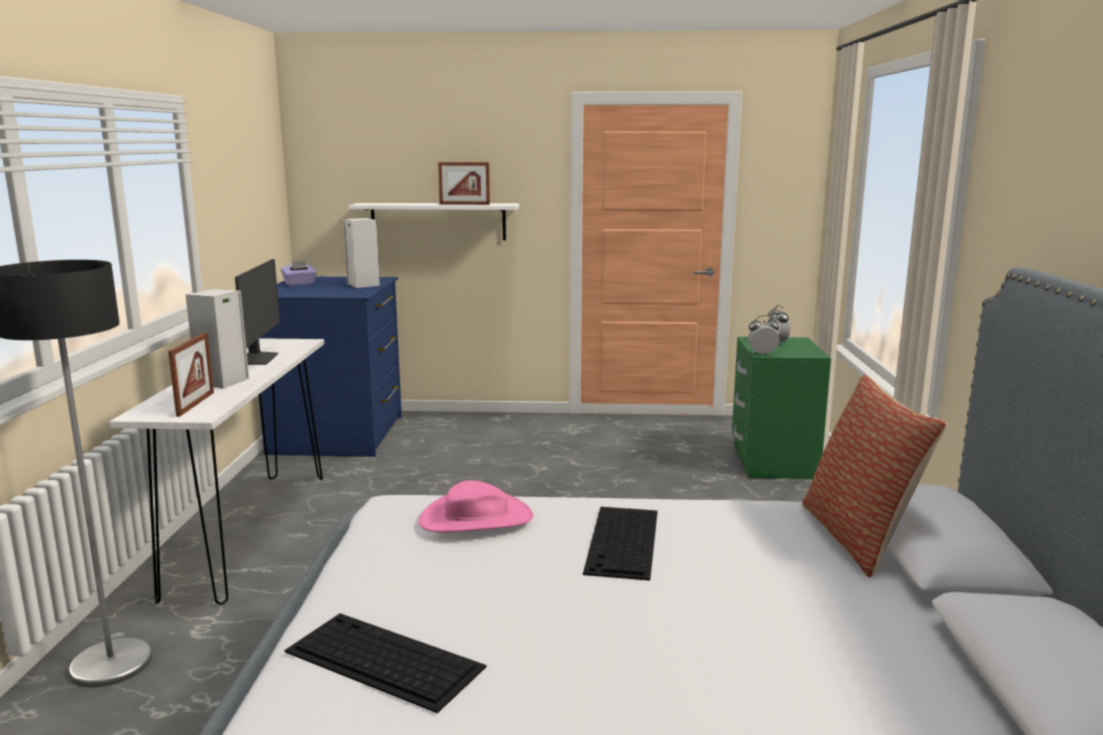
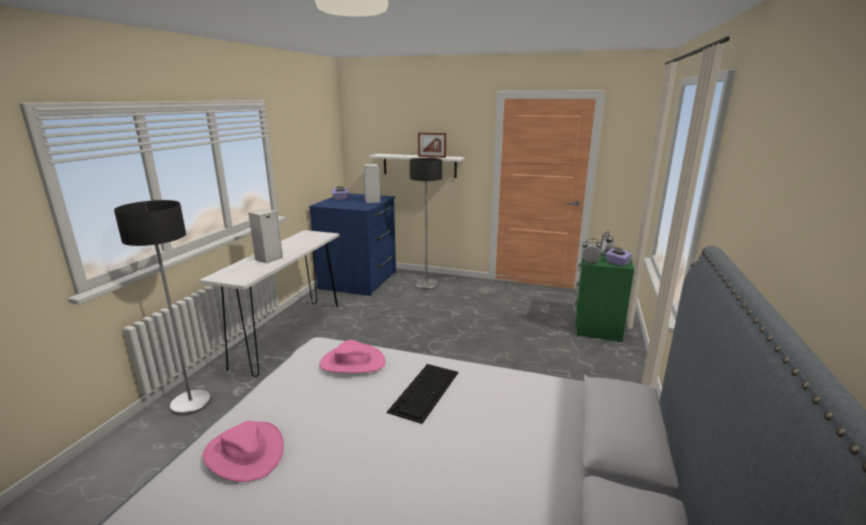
camera: 15 degrees right, 5 degrees up
picture frame [168,332,214,417] -> none
monitor [235,259,280,365] -> none
keyboard [285,613,487,713] -> pink hat [203,421,284,482]
pillow [802,375,947,578] -> none
none -> floor lamp [410,158,442,290]
none -> purple tissue box [605,246,632,266]

